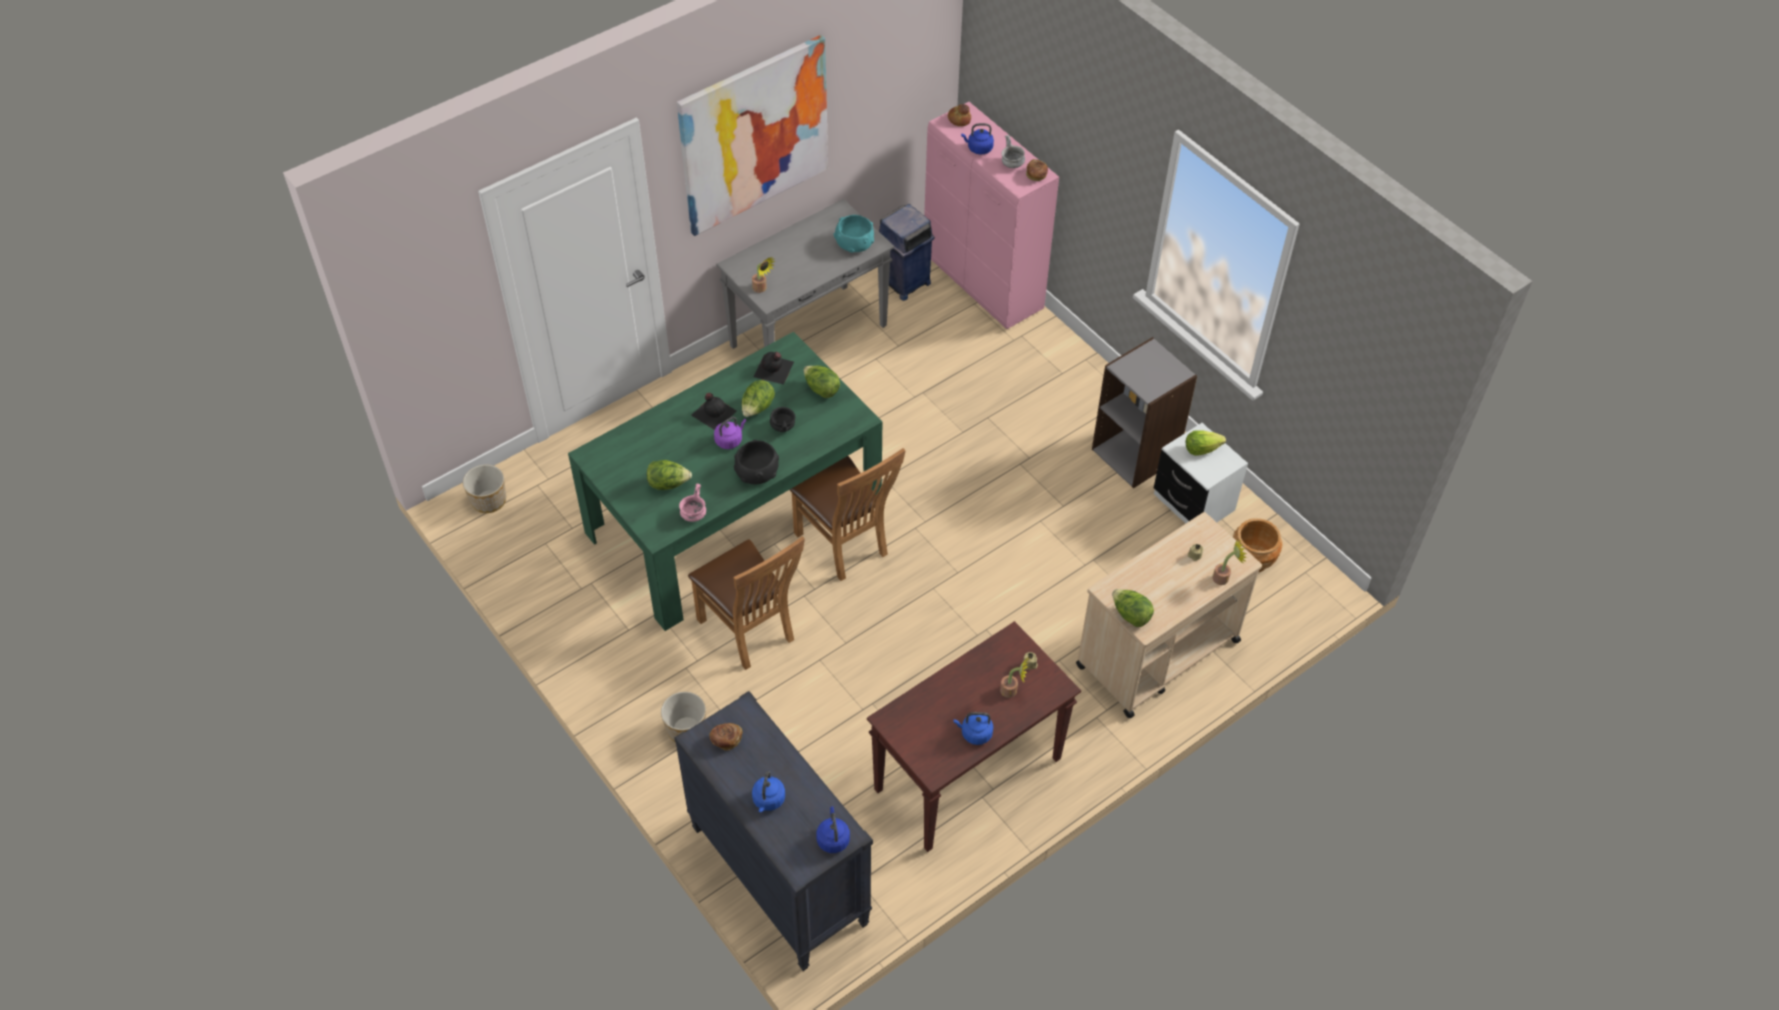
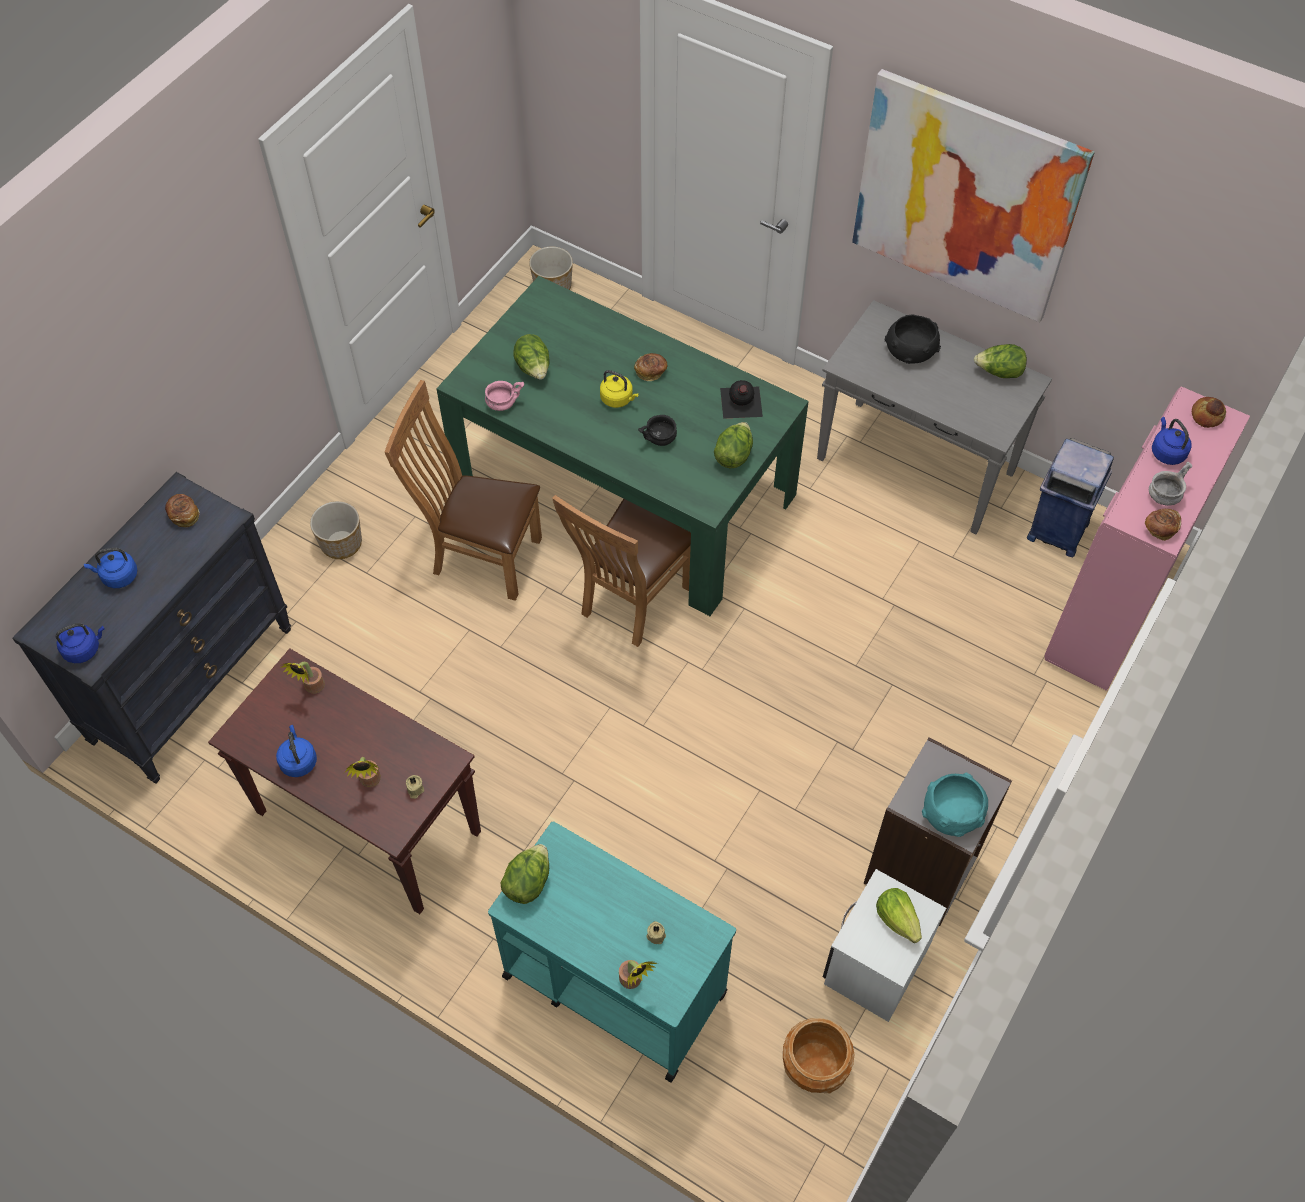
camera: 70 degrees right, 5 degrees up
brown chair [688,536,805,670] -> brown chair turned 75 degrees clockwise [385,380,542,601]
black bottle [691,393,737,430] -> bread [634,353,668,381]
purple kettle [714,417,746,449] -> yellow kettle [600,370,639,408]
black bowl [734,440,779,484] -> black bowl moved to [885,315,941,364]
lettuce [741,380,775,417] -> lettuce moved to [974,344,1027,378]
potted plant [752,257,776,293] -> potted plant moved to [280,662,325,694]
turquoise bowl [834,215,874,253] -> turquoise bowl moved to [922,772,988,837]
beige cart [1076,512,1262,718] -> turquoise cart [488,821,736,1082]

